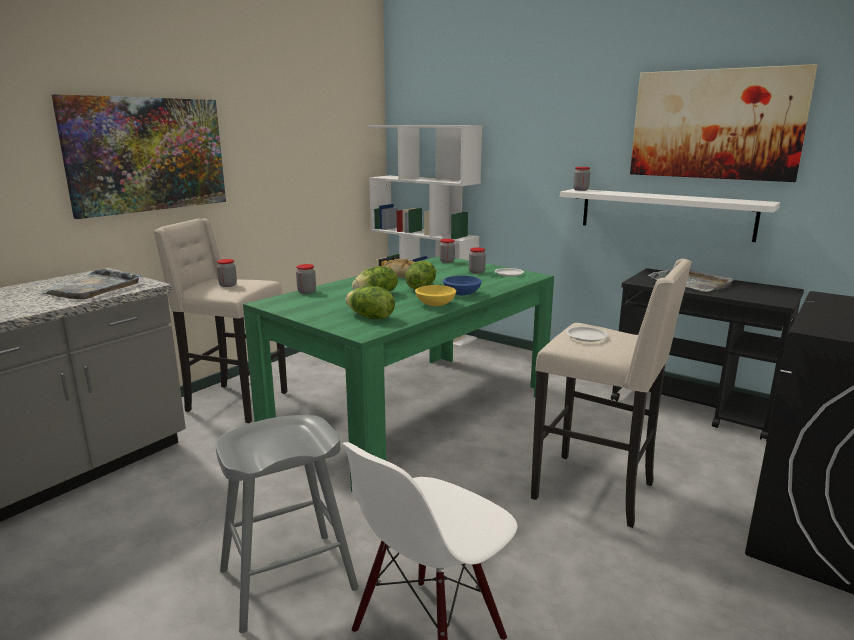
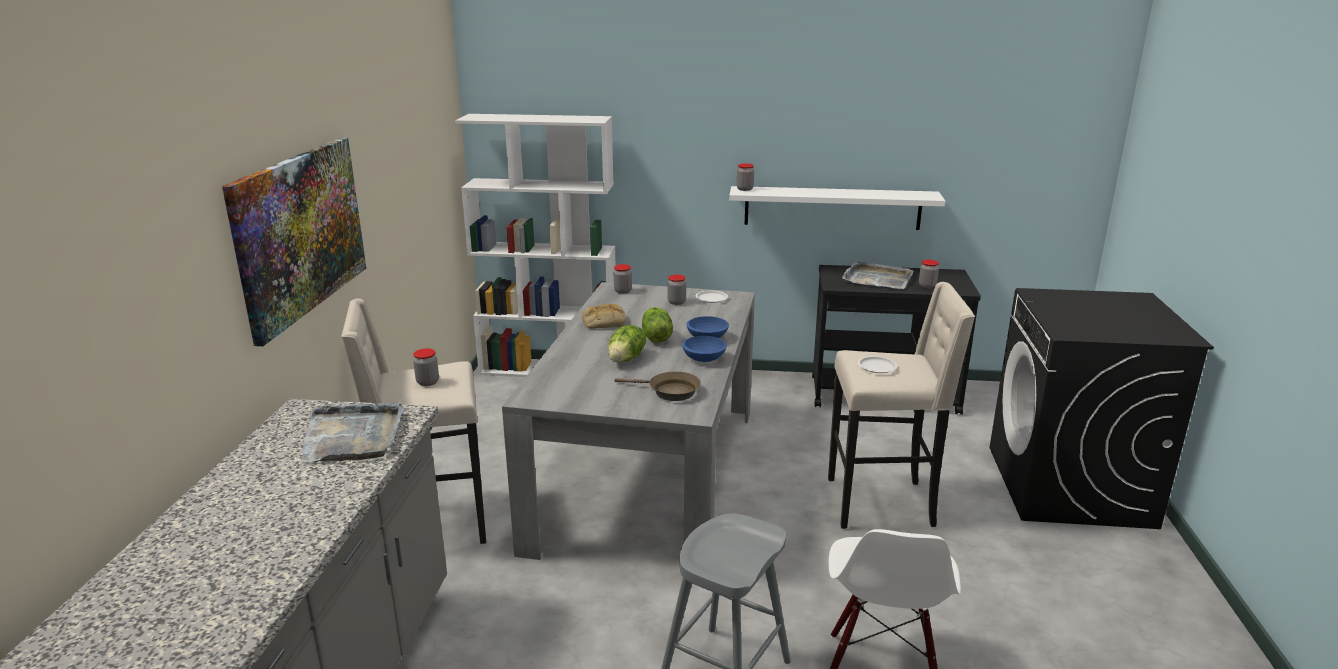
camera: 30 degrees left, 5 degrees up
green dining table [243,256,554,491] -> grey dining table [502,282,755,560]
jar [296,264,316,294] -> jar moved to [919,260,939,288]
lettuce [345,286,395,319] -> brown frying pan [615,372,701,401]
yellow bowl [415,285,456,306] -> blue bowl [682,336,727,362]
picture [630,64,818,182] -> none

